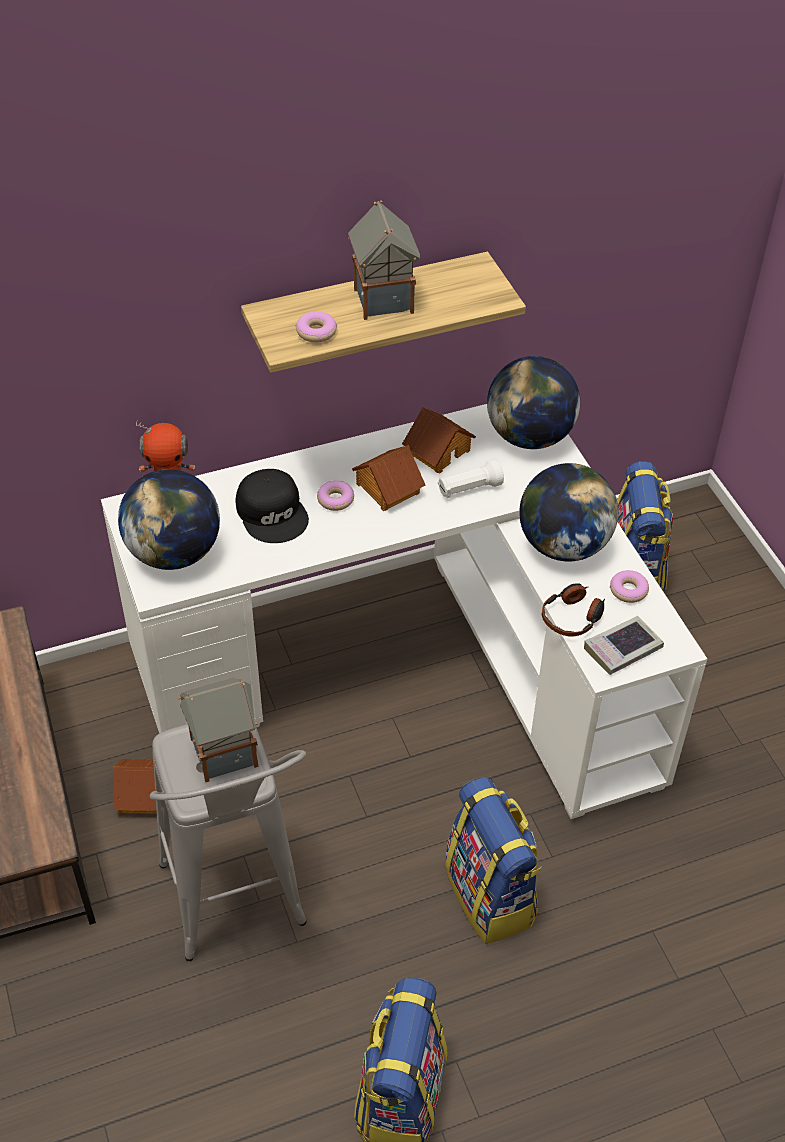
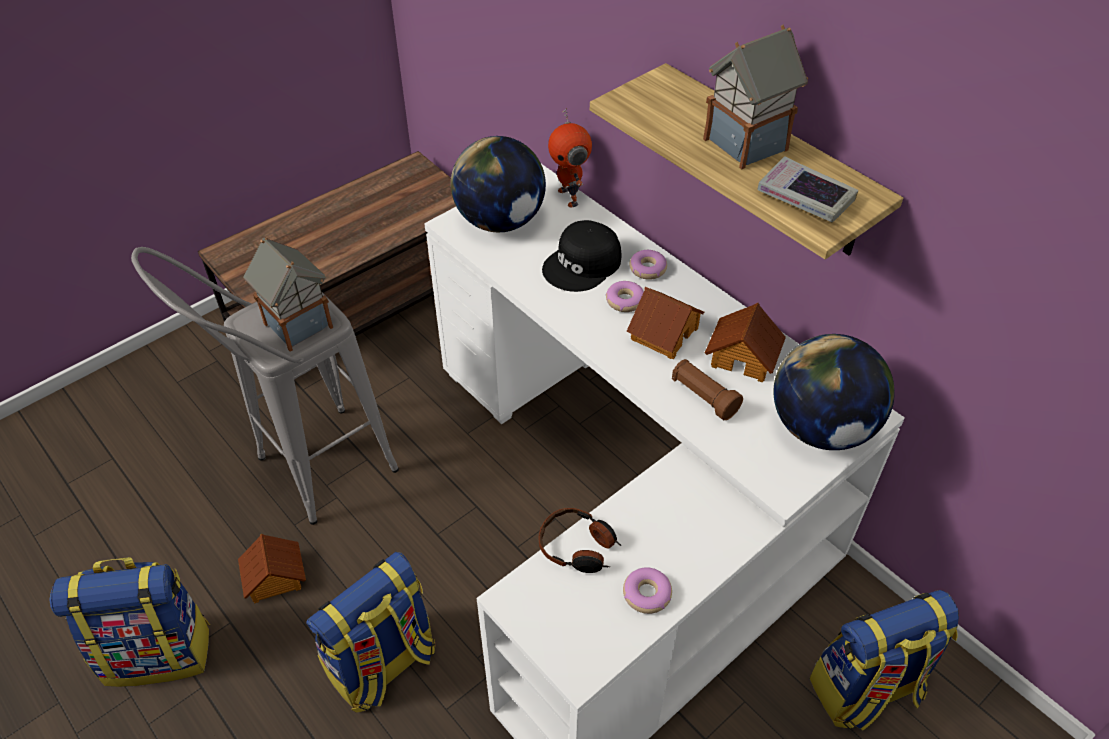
camera: 70 degrees right, 0 degrees up
toy house [113,759,157,815] -> toy house moved to [238,534,306,603]
donut [296,311,337,343] -> donut moved to [629,250,667,280]
white flashlight [438,460,504,498] -> brown flashlight [672,359,743,420]
globe [519,463,618,562] -> none
book [584,616,664,675] -> book moved to [757,156,858,223]

